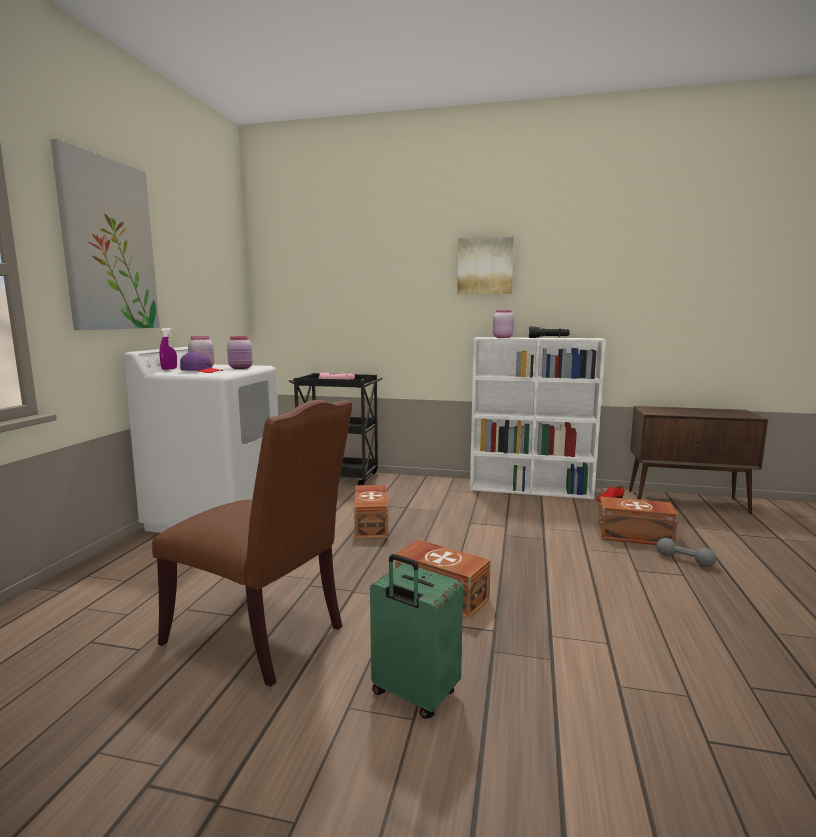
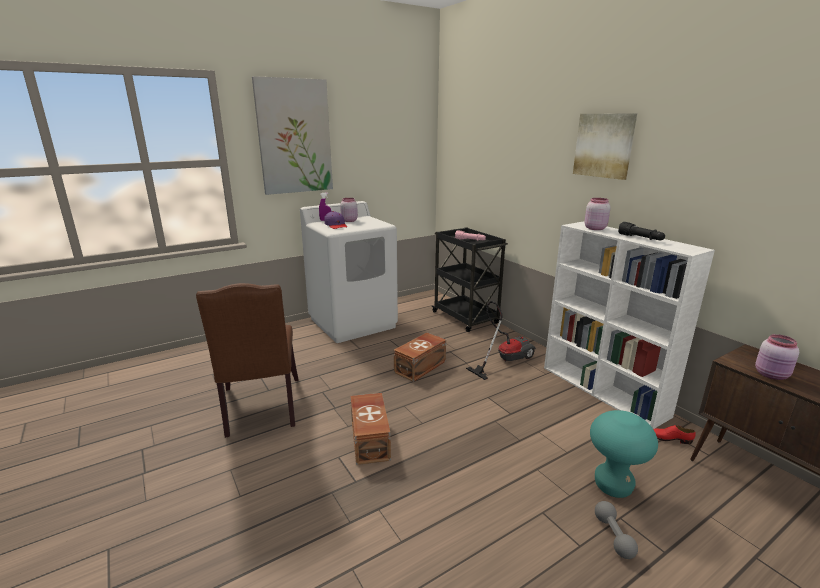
camera: 45 degrees right, 10 degrees up
pink jar [227,336,253,369] -> pink jar moved to [755,334,799,380]
green suitcase [370,554,463,719] -> none
brown storage box [598,496,678,545] -> turquoise stool [590,410,658,498]
none -> vacuum cleaner [466,301,536,380]

